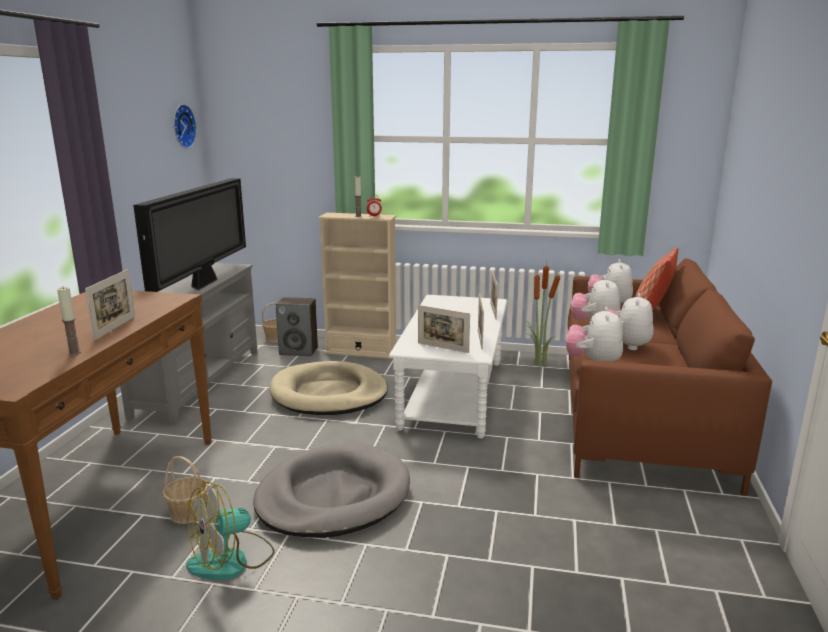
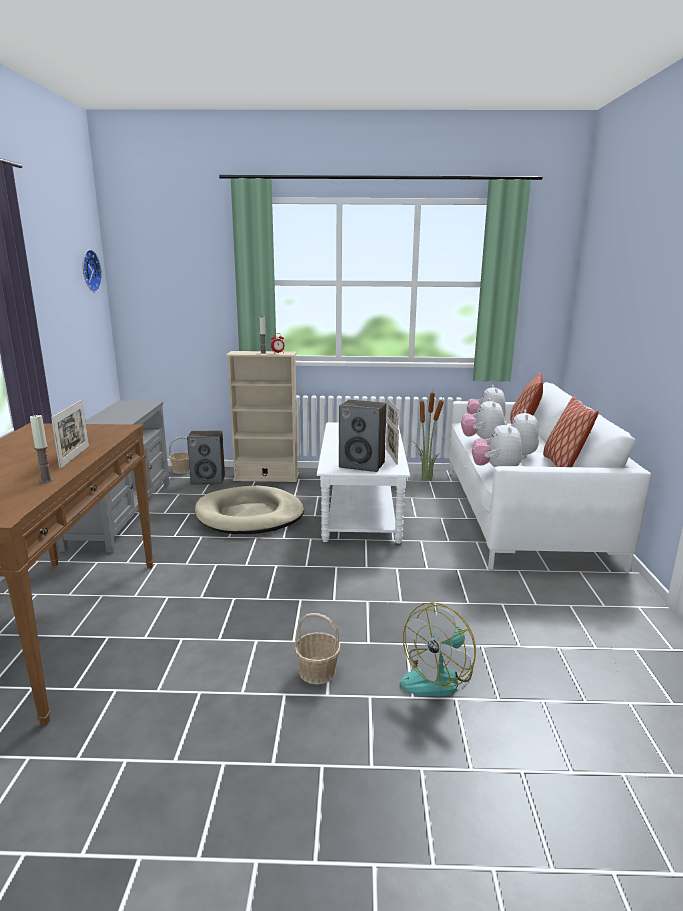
camera: 10 degrees left, 0 degrees up
television [133,178,246,292] -> none
basket [162,456,209,524] -> basket moved to [294,613,341,685]
fan [186,482,275,580] -> fan moved to [401,602,476,697]
grey dog bed [254,444,410,538] -> none
picture frame [418,305,470,353] -> speaker [339,400,387,472]
brown sofa [568,259,772,496] -> white sofa [449,382,651,572]
none -> pillow [543,396,599,467]

